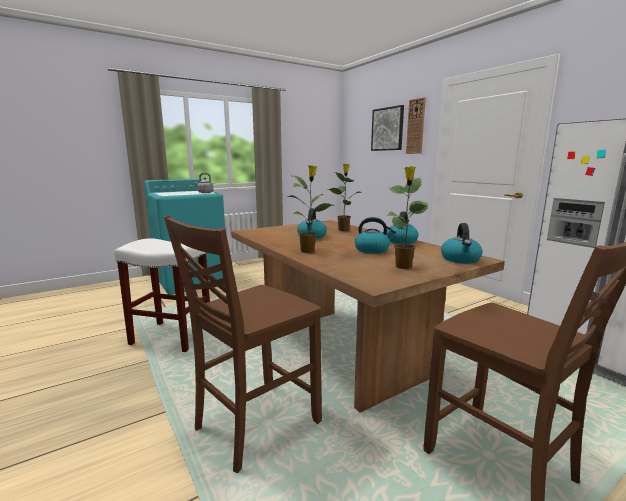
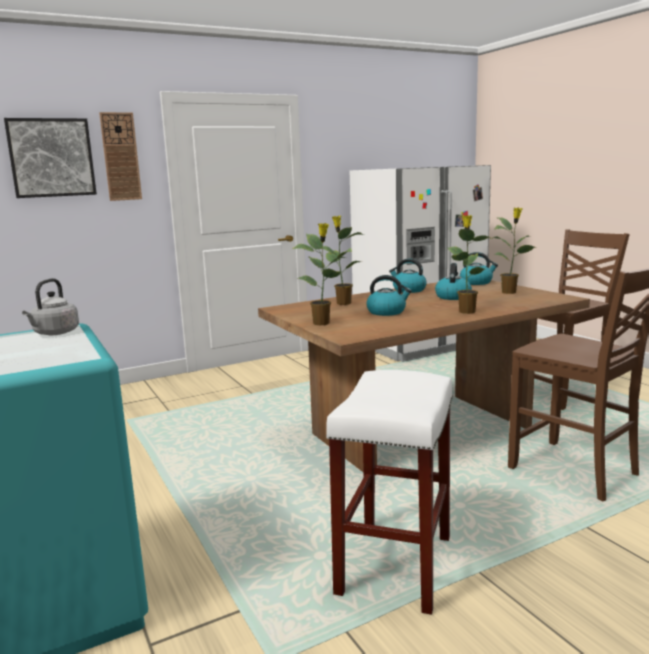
camera: 85 degrees left, 0 degrees up
none -> potted plant [292,223,345,325]

